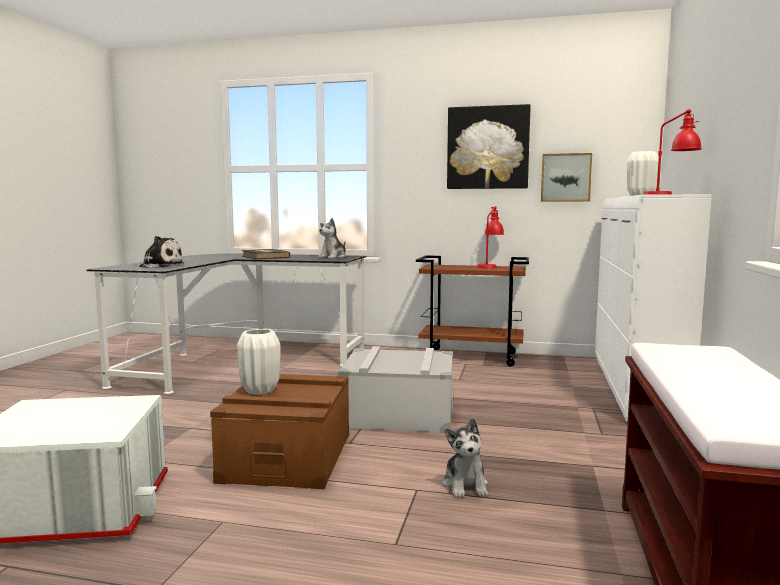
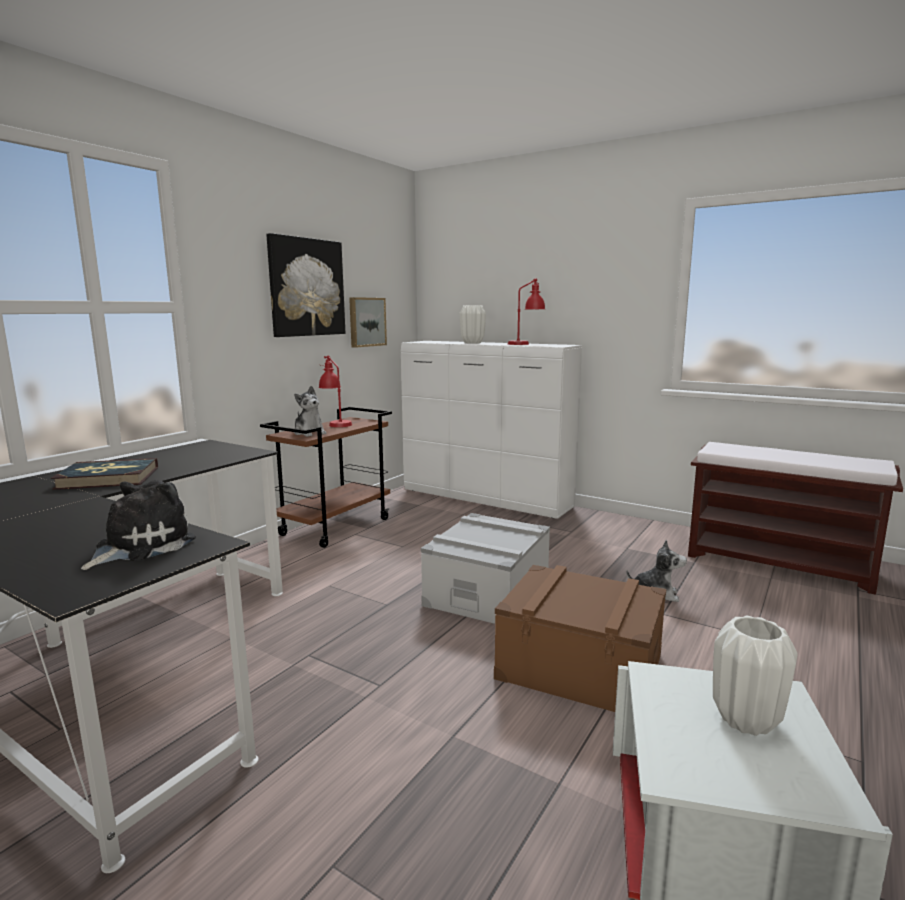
camera: 70 degrees left, 5 degrees up
white vase [237,329,280,395] -> white vase moved to [713,616,798,736]
plush toy [318,218,346,258] -> plush toy moved to [294,386,327,437]

